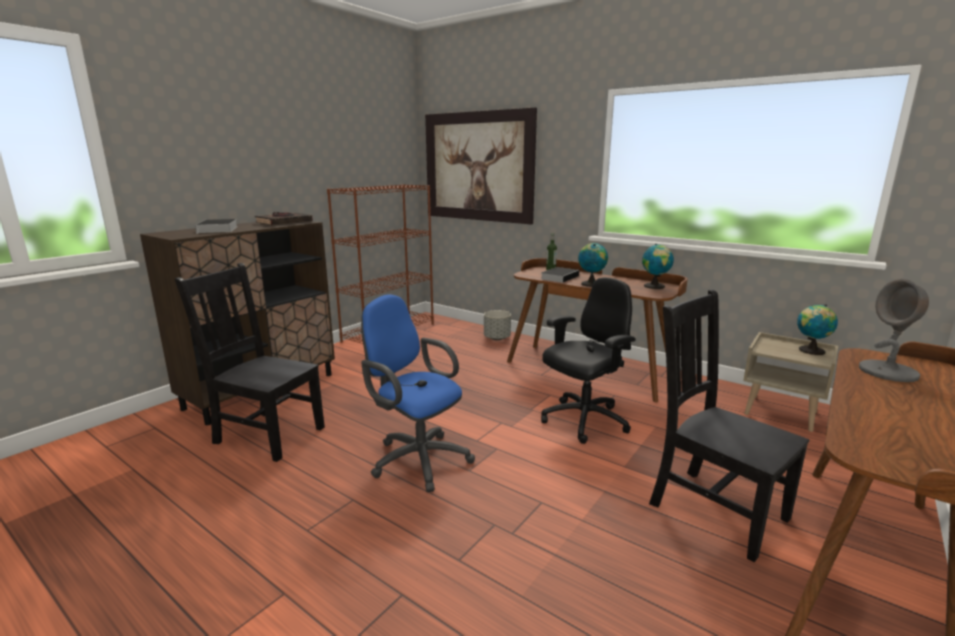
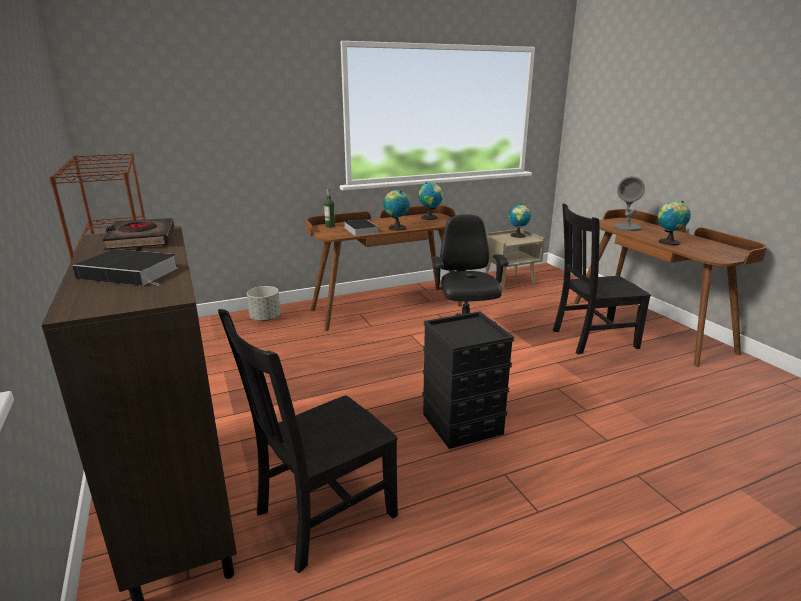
camera: 60 degrees left, 5 degrees up
blue office chair [361,294,475,492] -> black storage box [422,311,514,449]
picture [425,108,537,224] -> none
none -> globe [657,201,691,245]

